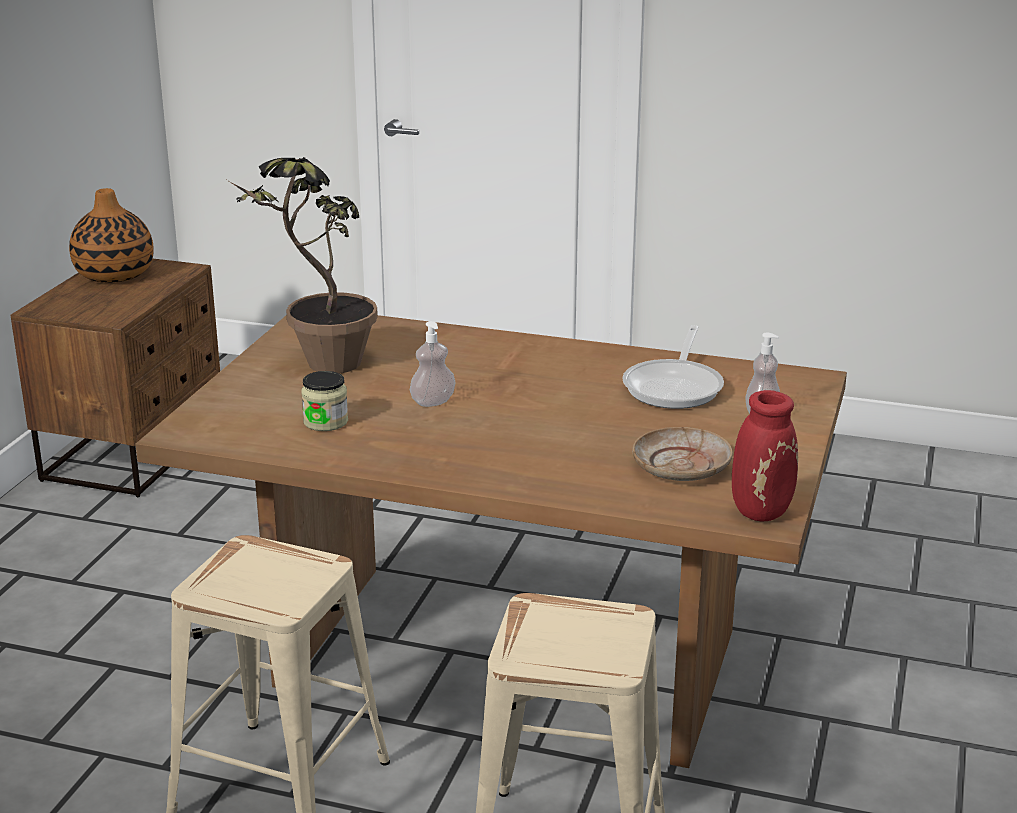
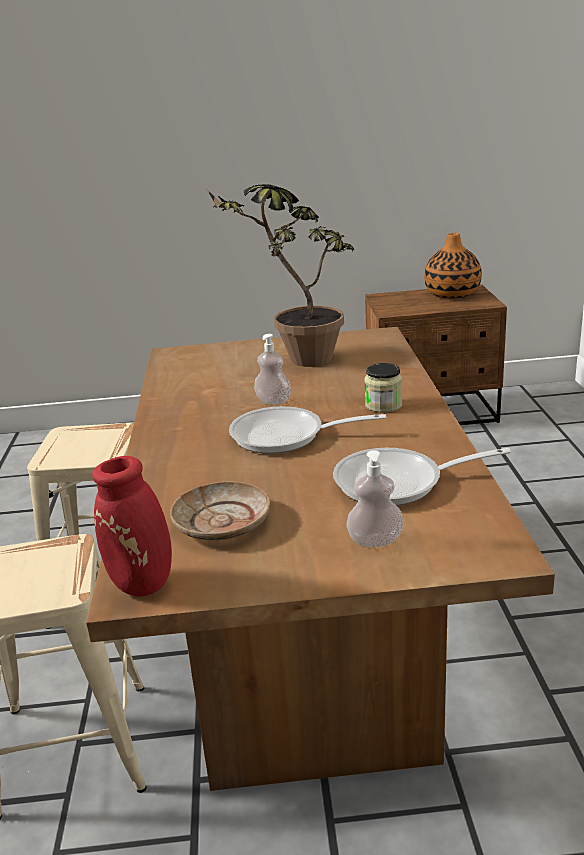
camera: 70 degrees right, 0 degrees up
jar [301,371,348,431] -> jar moved to [364,363,402,413]
none -> frying pan [229,406,386,454]

